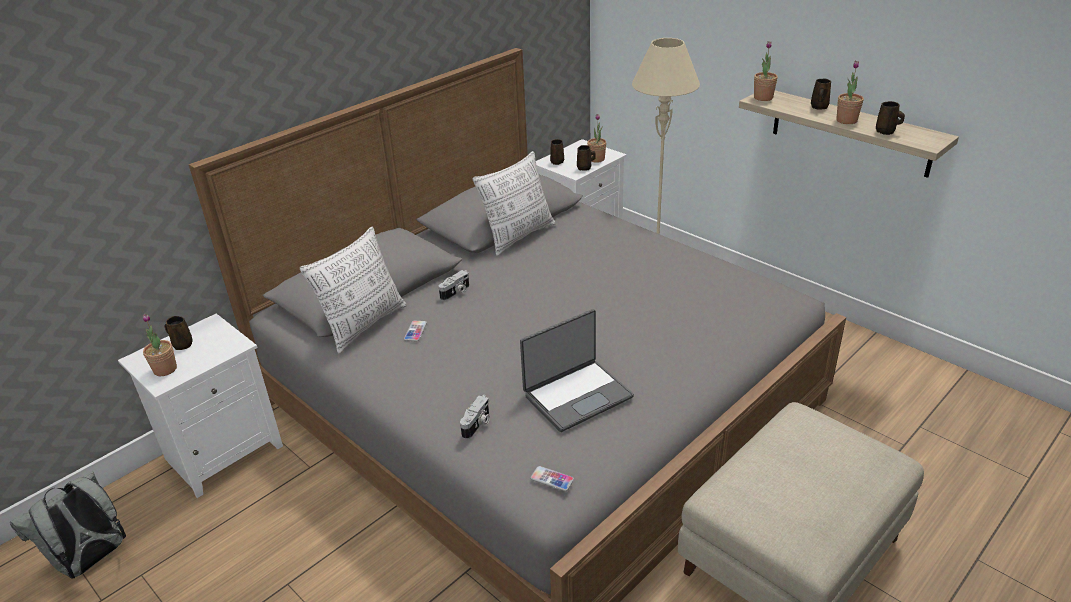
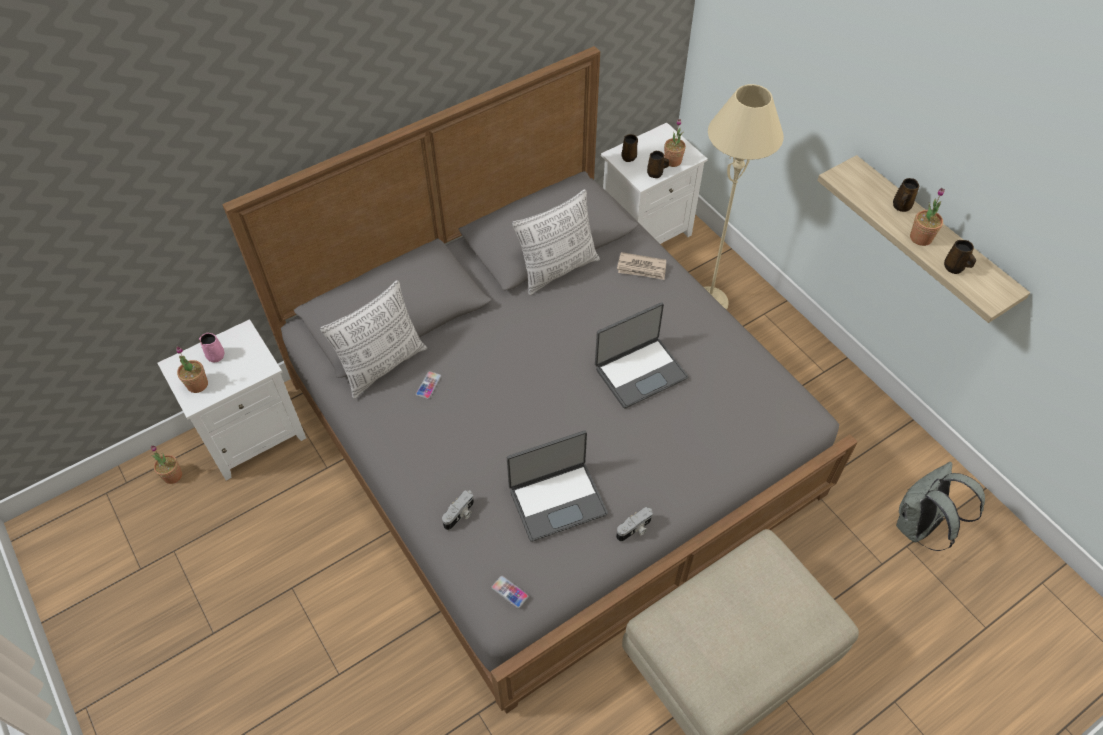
camera: 10 degrees right, 20 degrees up
grey backpack [10,471,126,579] -> grey backpack moved to [896,462,985,551]
brown mug [164,316,192,350] -> pink mug [199,333,224,362]
camera [439,270,469,301] -> camera moved to [616,507,653,541]
potted plant [754,41,778,101] -> potted plant moved to [151,445,182,484]
none -> laptop [595,302,688,409]
none -> newspaper [617,252,666,280]

